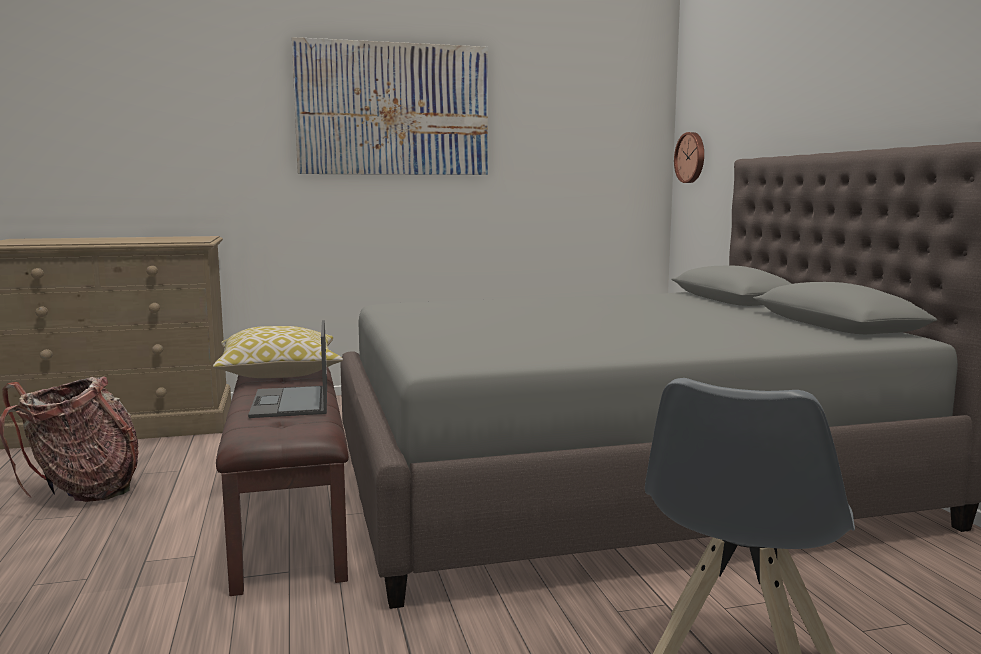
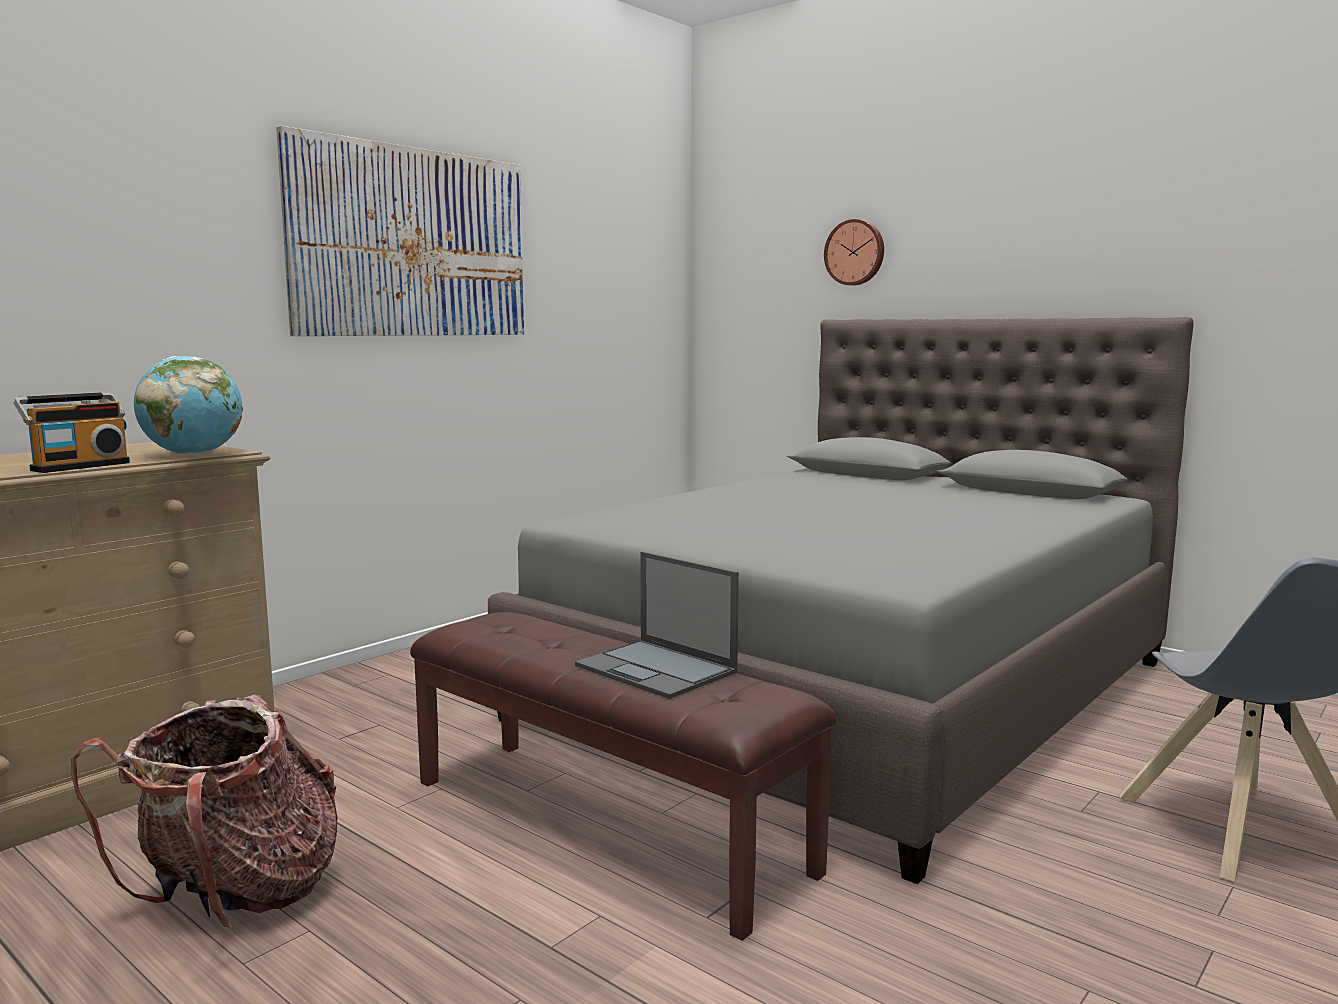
camera: 35 degrees left, 0 degrees up
pillow [213,326,343,378] -> none
wall clock [674,132,704,183] -> wall clock moved to [824,219,884,286]
none -> radio [14,392,130,473]
none -> globe [134,356,243,455]

